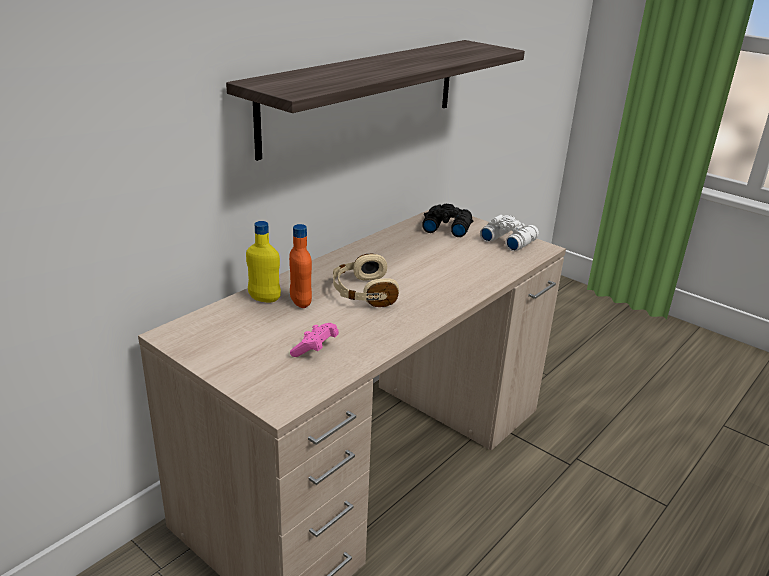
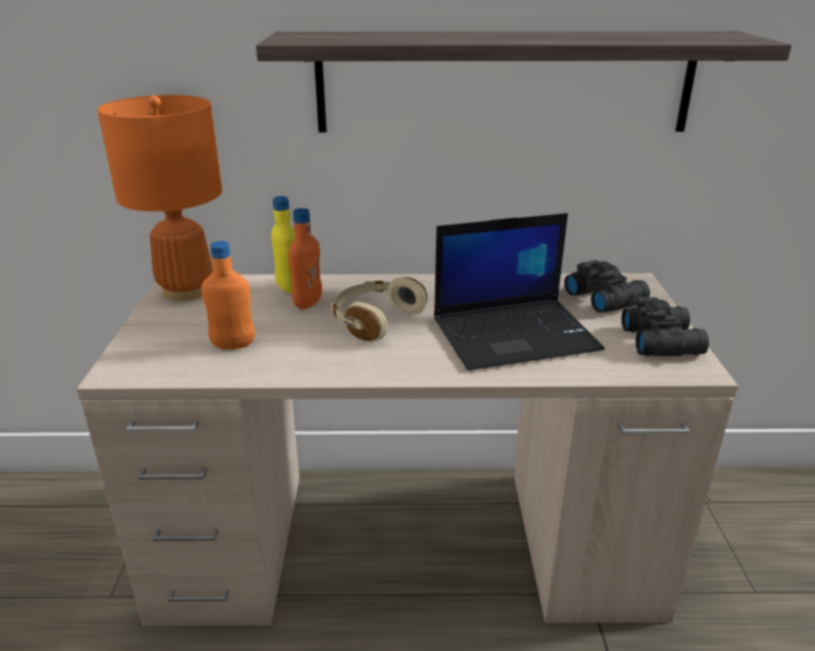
camera: 50 degrees right, 0 degrees up
pink game controller [290,323,339,357] -> orange bottle [201,241,255,349]
white binoculars [480,215,539,251] -> black binoculars [622,297,709,356]
none -> orange table lamp [97,95,222,301]
none -> laptop [434,213,604,371]

